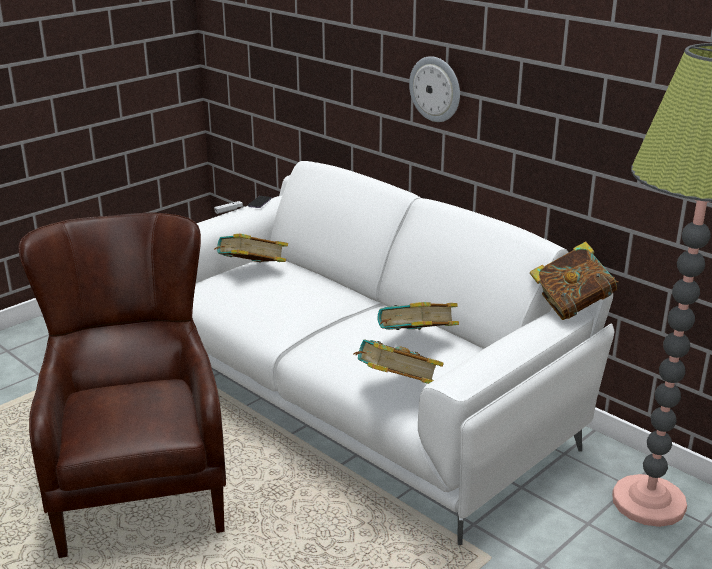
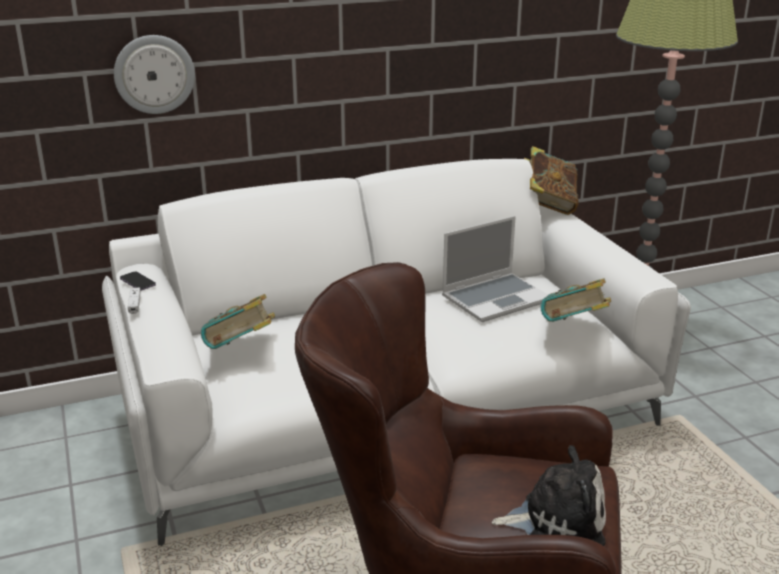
camera: 65 degrees left, 0 degrees up
book [377,302,459,330] -> laptop [442,216,548,322]
wall clock [409,56,460,122] -> wall clock moved to [114,35,195,114]
none -> plush toy [491,445,606,546]

